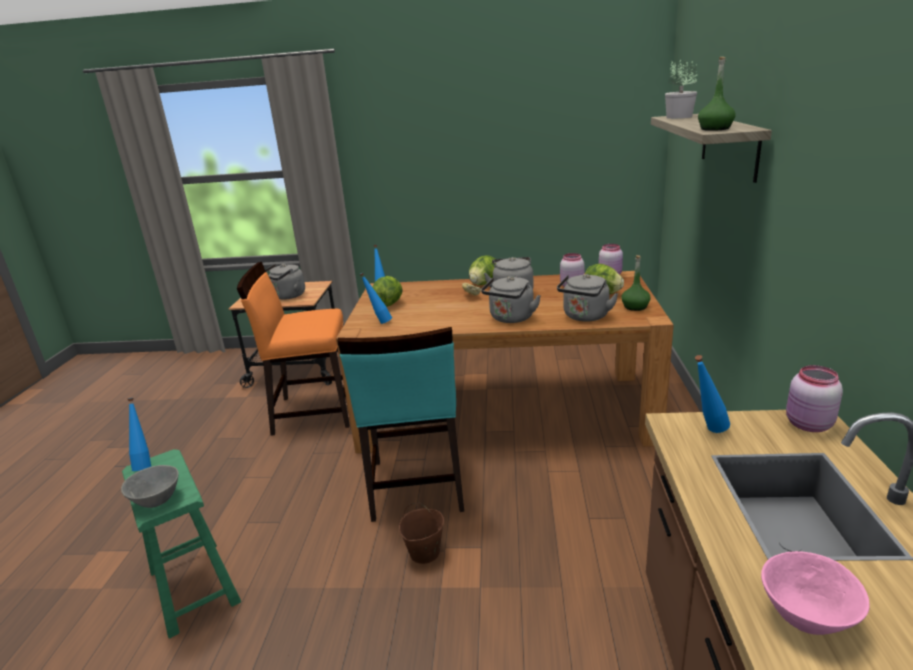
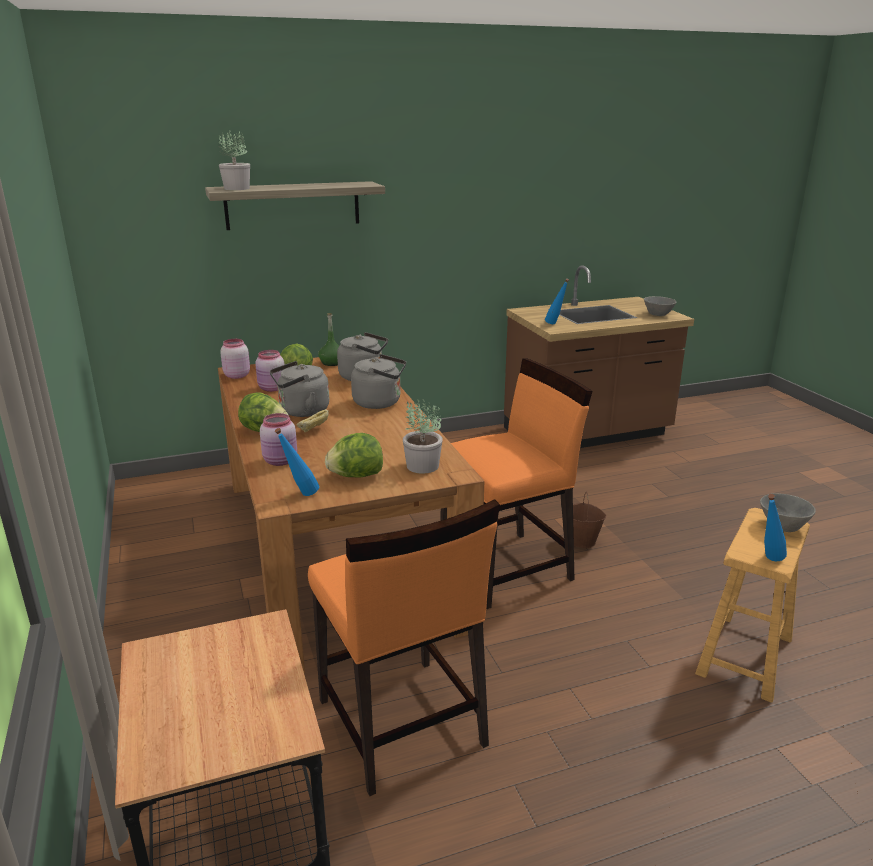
camera: 115 degrees left, 0 degrees up
green stool [122,449,241,638] -> brown stool [695,508,810,703]
grey kettle [265,264,305,299] -> none
turquoise chair [337,327,464,522] -> orange chair [440,358,592,609]
blue bottle [360,273,392,324] -> potted plant [403,399,443,474]
green bottle [698,57,736,131] -> none
pink bowl [761,551,870,635] -> grey bowl [644,296,676,316]
pink jar [786,365,843,432] -> pink jar moved to [260,413,297,466]

